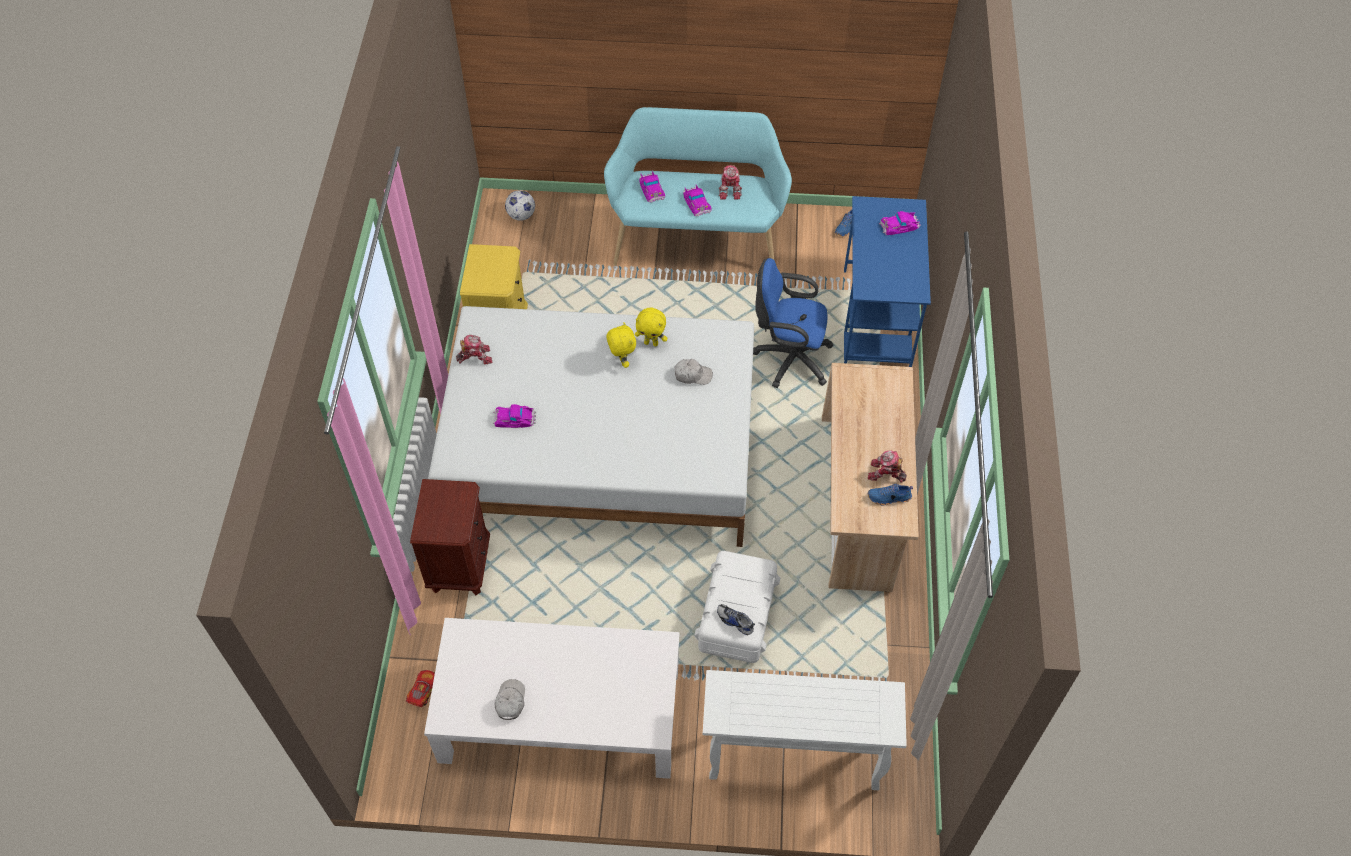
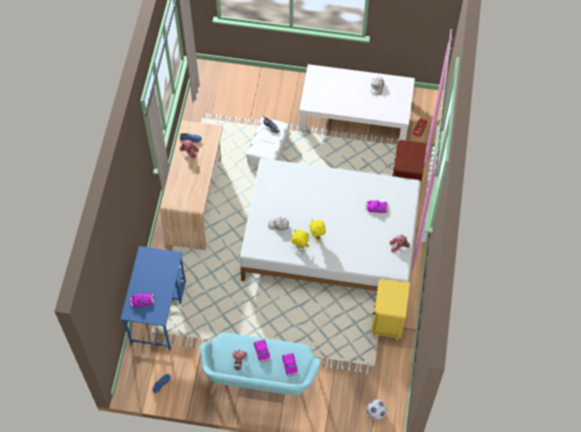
camera: 175 degrees left, 5 degrees up
white console table [703,670,907,790] -> none
blue office chair [753,258,834,388] -> none

